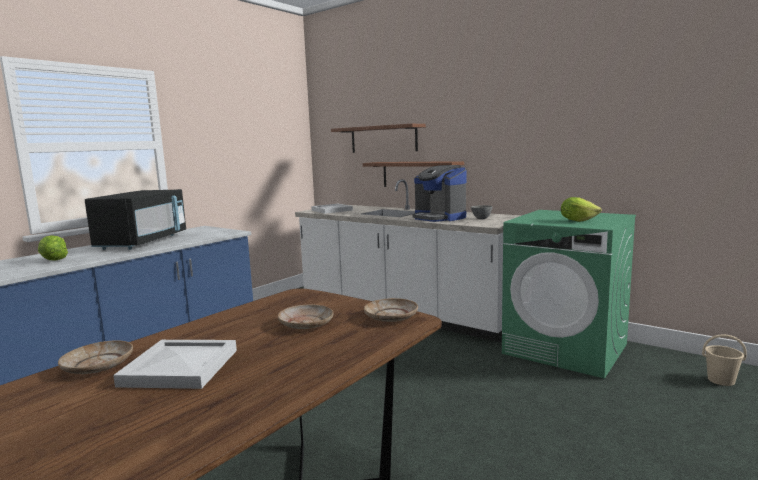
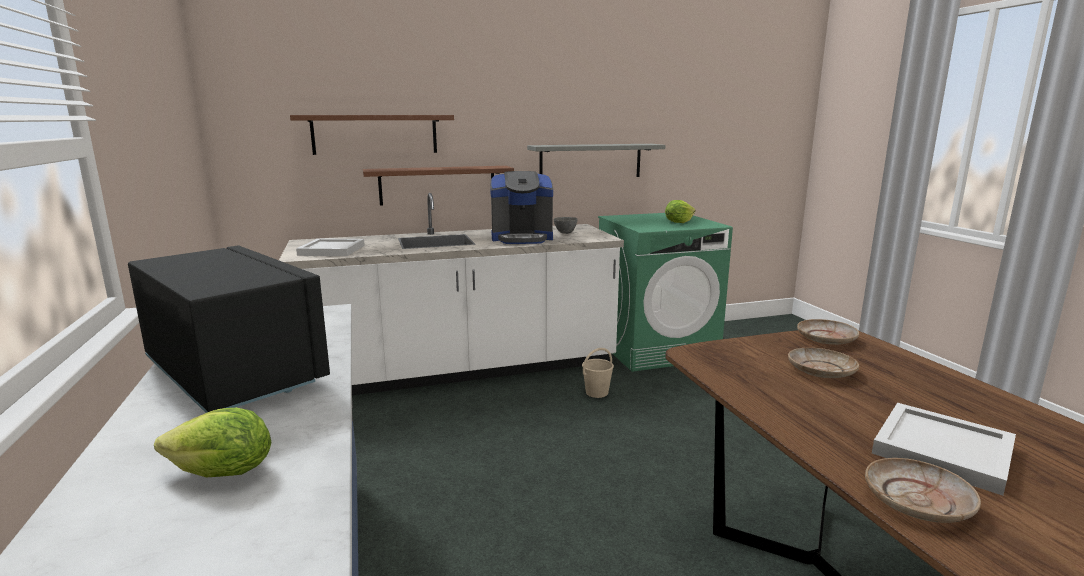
camera: 55 degrees left, 5 degrees up
beige bucket [702,334,747,386] -> beige bucket moved to [582,348,614,398]
none -> grey shelf [527,144,666,177]

